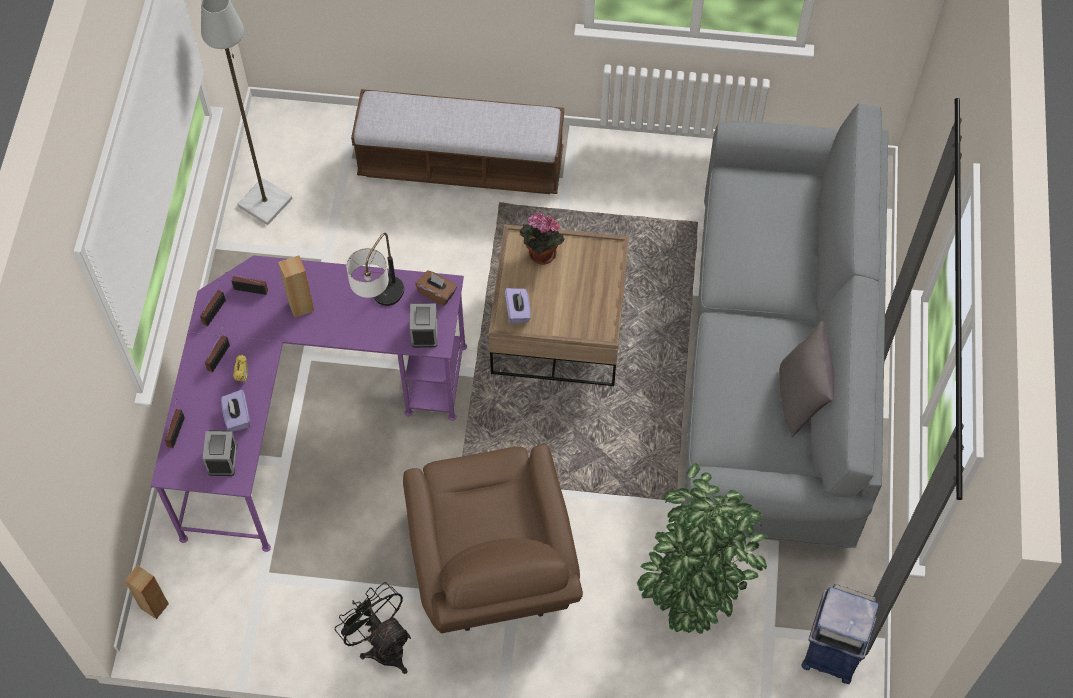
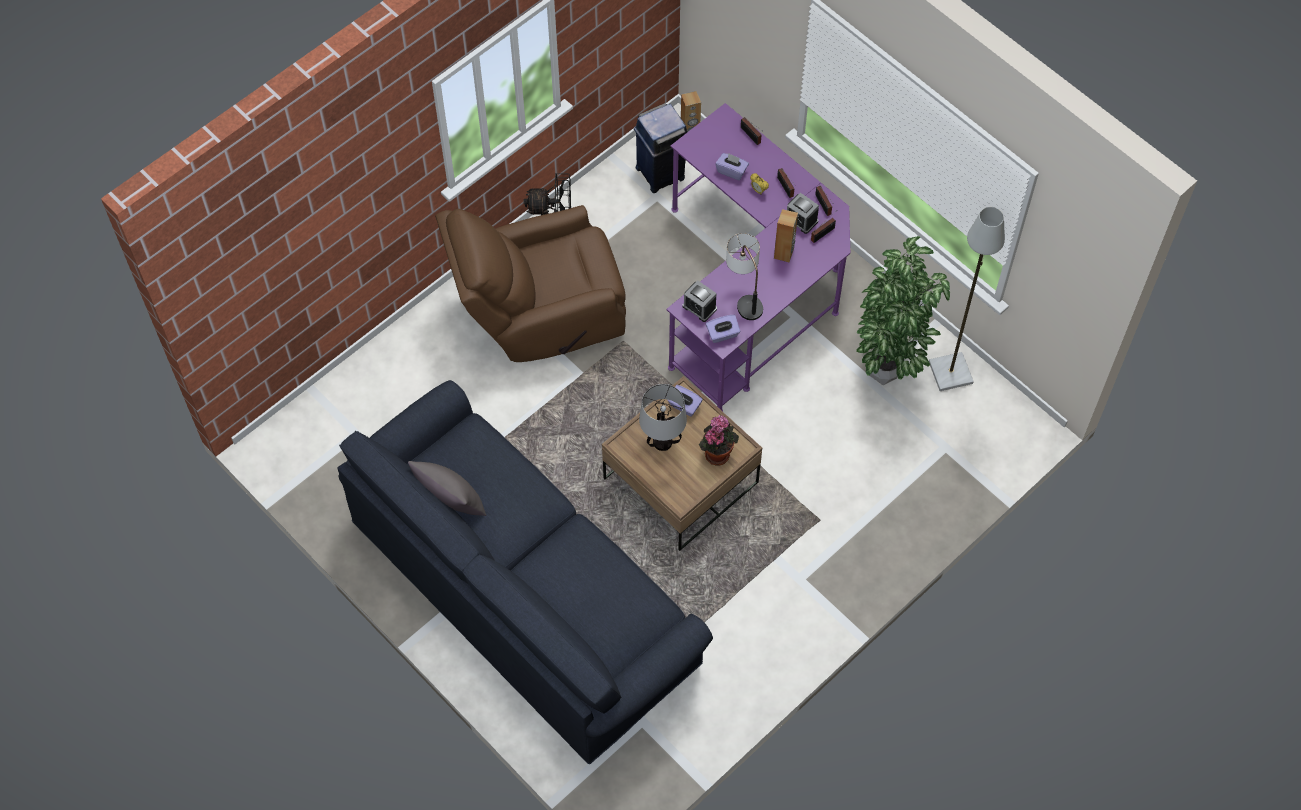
camera: 130 degrees right, 0 degrees up
alarm clock [203,430,238,476] -> alarm clock moved to [787,193,819,234]
bench [351,89,564,194] -> none
brown armchair [403,445,583,634] -> brown armchair turned 45 degrees counterclockwise [435,205,626,362]
brown tissue box [415,271,457,306] -> purple tissue box [706,315,740,343]
potted plant [637,463,768,634] -> potted plant moved to [856,236,950,385]
grey sofa [681,103,888,548] -> blue sofa [338,380,713,764]
blue trash can [802,584,879,684] -> blue trash can moved to [634,103,687,193]
none -> table lamp [639,384,687,451]

